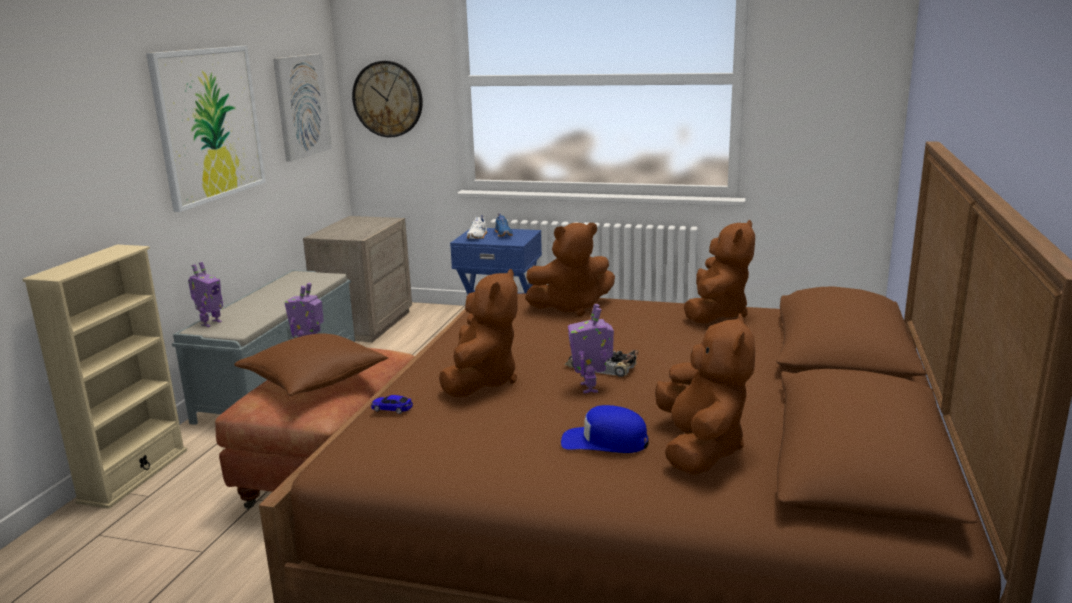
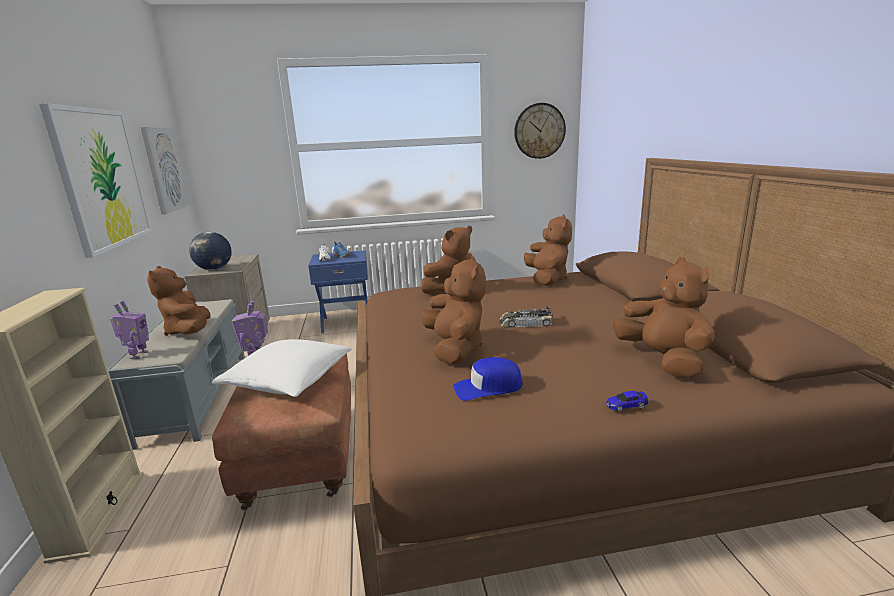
camera: 25 degrees left, 0 degrees up
brown pillow [234,334,389,396] -> white pillow [212,339,352,397]
wall clock [352,61,423,138] -> wall clock moved to [514,103,566,159]
toy car [371,395,413,414] -> toy car moved to [606,391,649,412]
blue cap [561,405,649,453] -> blue cap moved to [453,357,523,401]
toy robot [568,304,614,393] -> none
none -> brown plush toy [147,266,211,336]
none -> globe [189,232,232,270]

